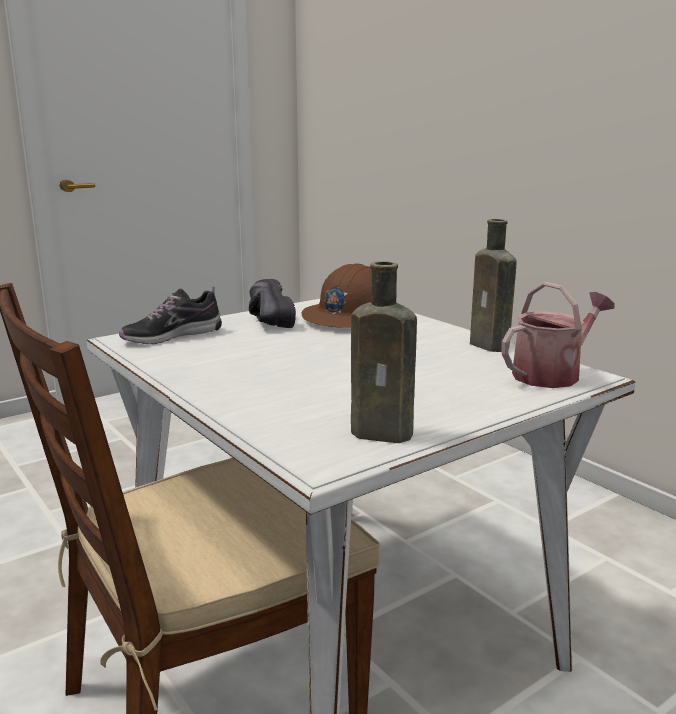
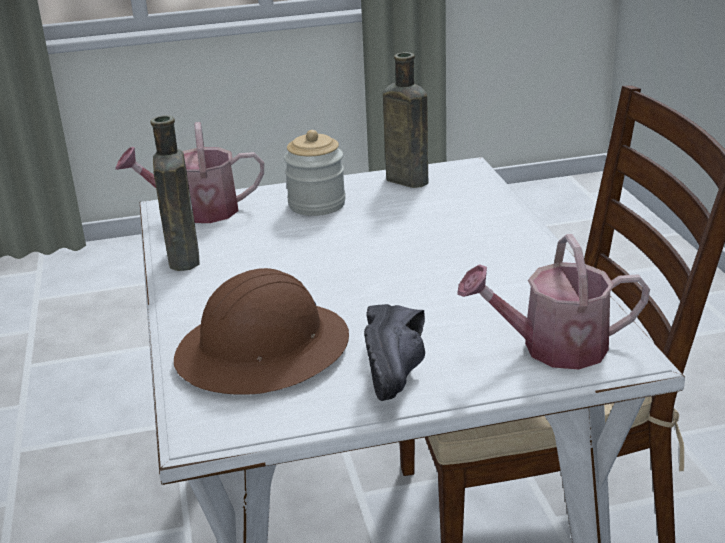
camera: 155 degrees left, 10 degrees up
shoe [119,286,222,344] -> watering can [457,234,650,369]
none -> jar [284,130,346,216]

